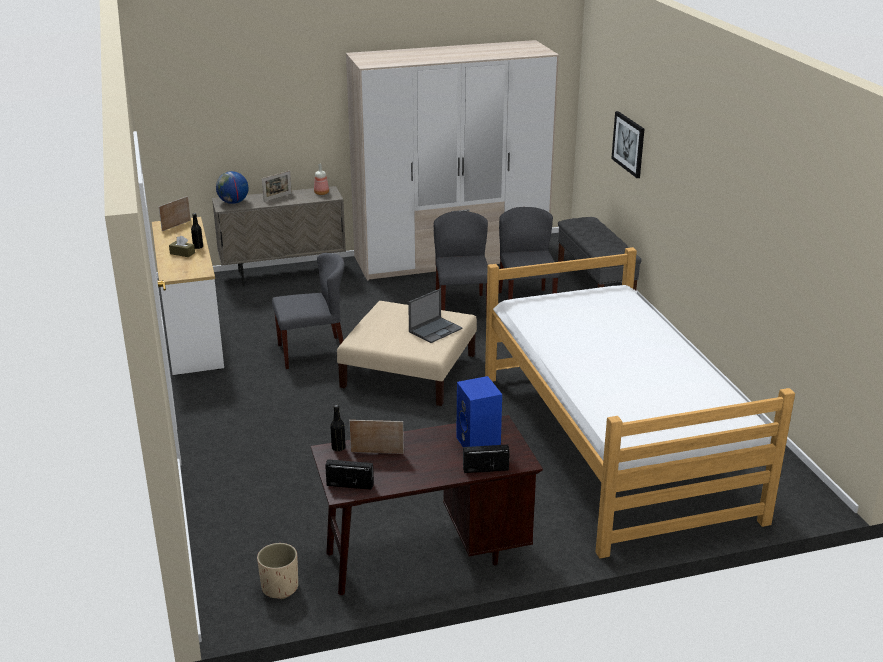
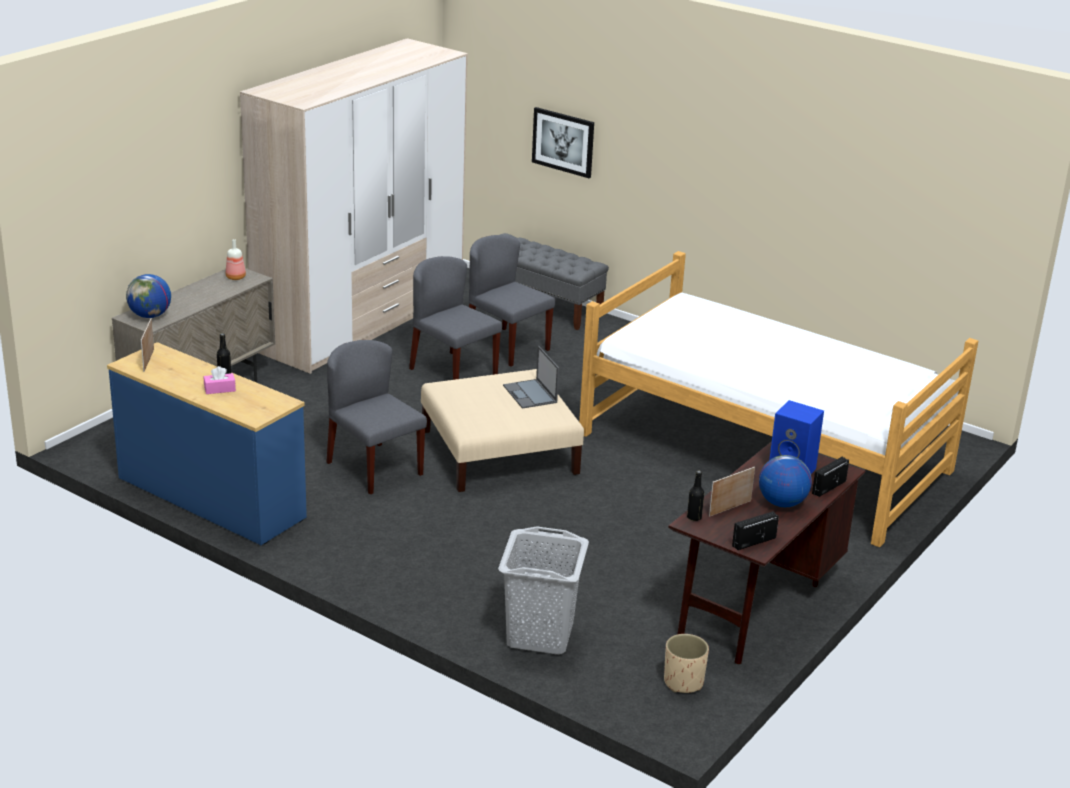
camera: 40 degrees left, 0 degrees up
white dresser [152,217,224,375] -> blue dresser [107,342,307,545]
brown tissue box [169,236,195,257] -> pink tissue box [204,366,236,394]
picture frame [262,171,292,202] -> none
grey chair [272,253,344,369] -> grey chair turned 75 degrees counterclockwise [326,340,427,494]
laptop [408,289,463,343] -> laptop turned 150 degrees clockwise [503,346,559,409]
none -> grey laundry basket [498,526,589,655]
none -> globe [759,455,812,507]

